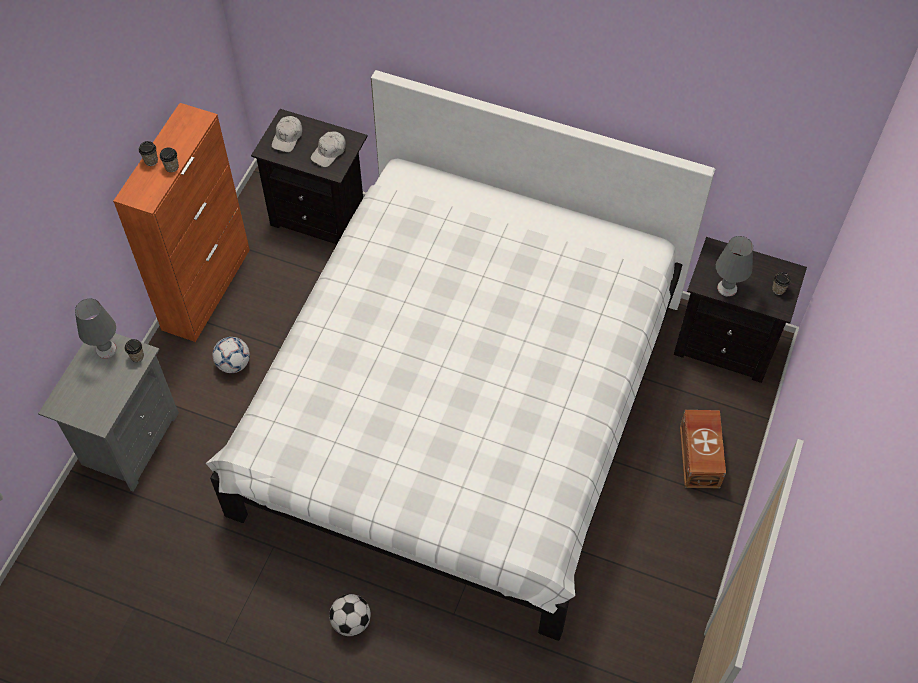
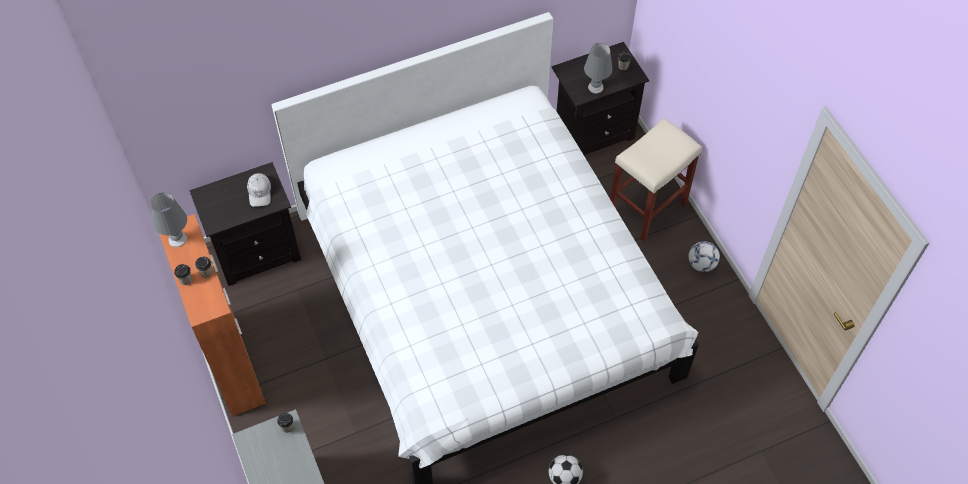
camera: 45 degrees left, 0 degrees up
grey table lamp [75,298,117,359] -> grey table lamp moved to [150,193,187,247]
football [213,337,250,373] -> football moved to [688,241,720,272]
white cap [272,116,302,152] -> none
brown storage box [680,410,726,488] -> beige stool [610,118,702,242]

